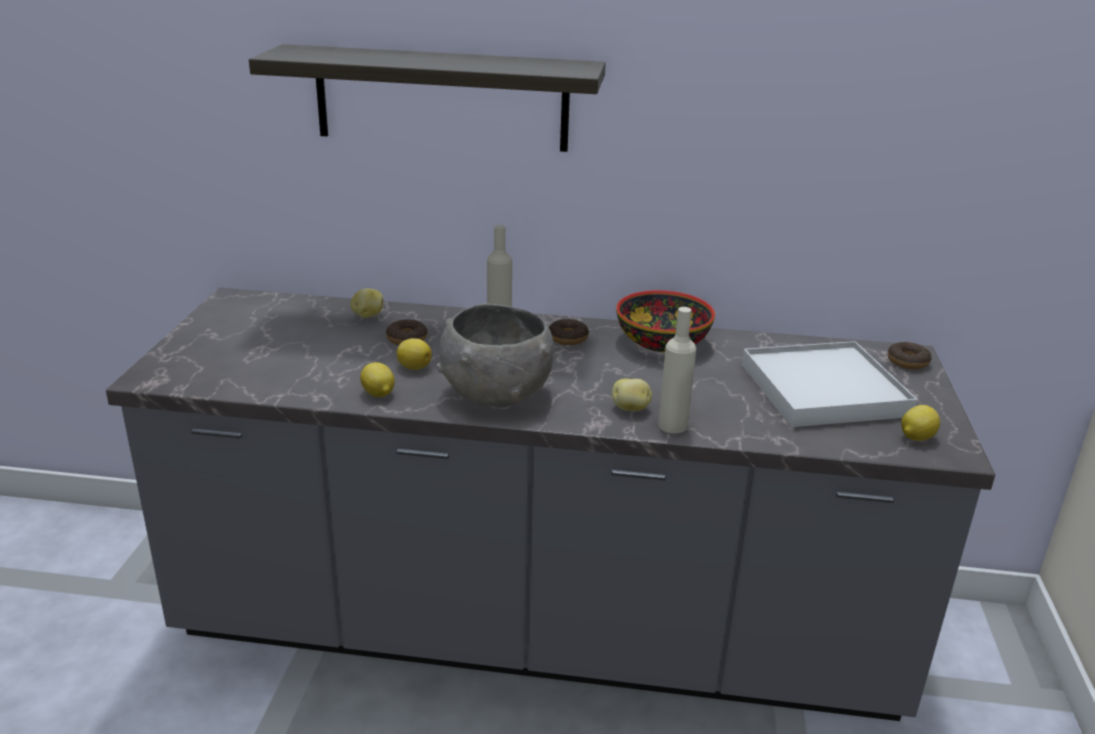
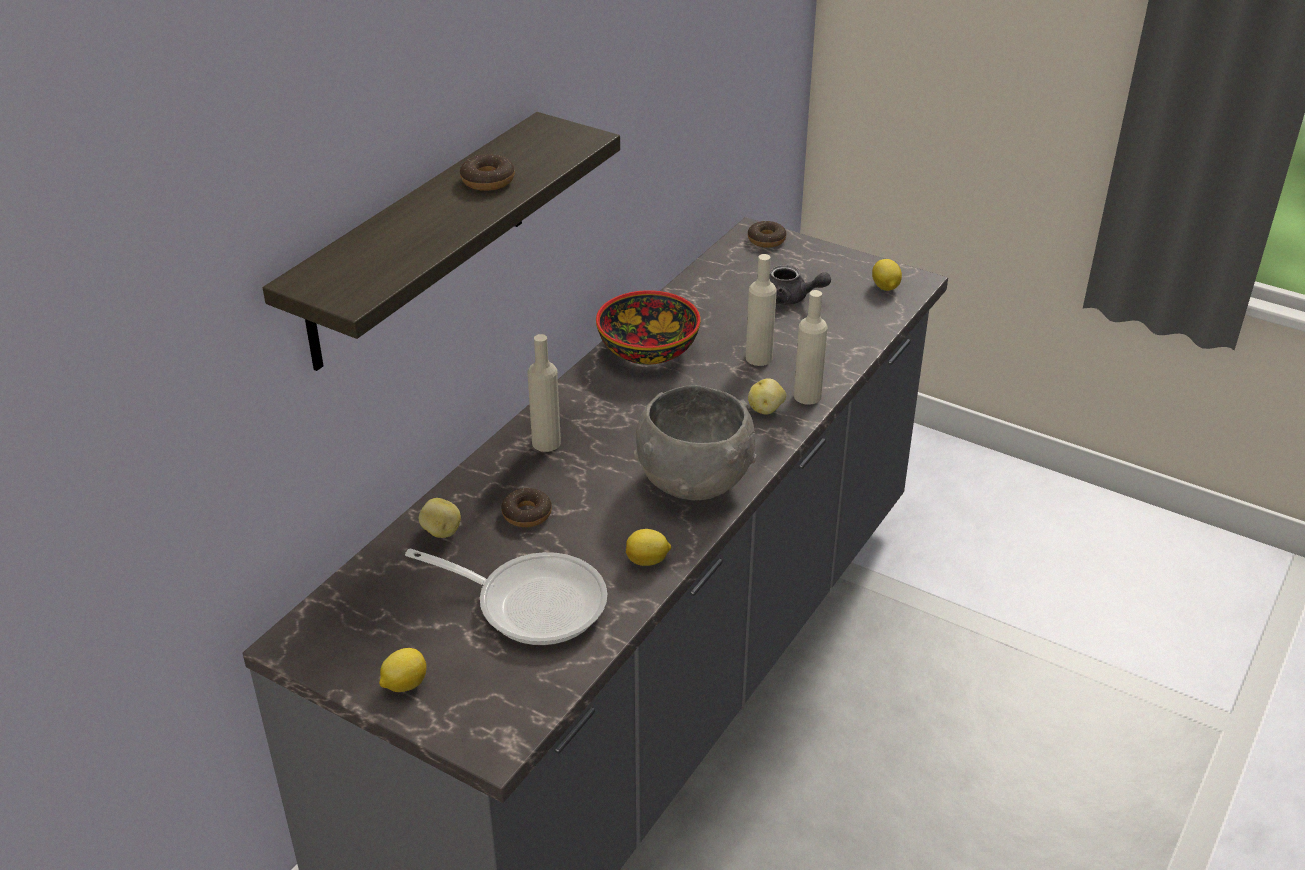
camera: 65 degrees left, 10 degrees up
lemon [397,338,432,370] -> lemon moved to [379,648,427,692]
donut [549,319,589,345] -> donut moved to [460,154,515,191]
white tray [742,341,918,427] -> grey teapot [769,265,831,305]
none -> frying pan [405,549,607,645]
none -> beige bottle [746,254,777,366]

